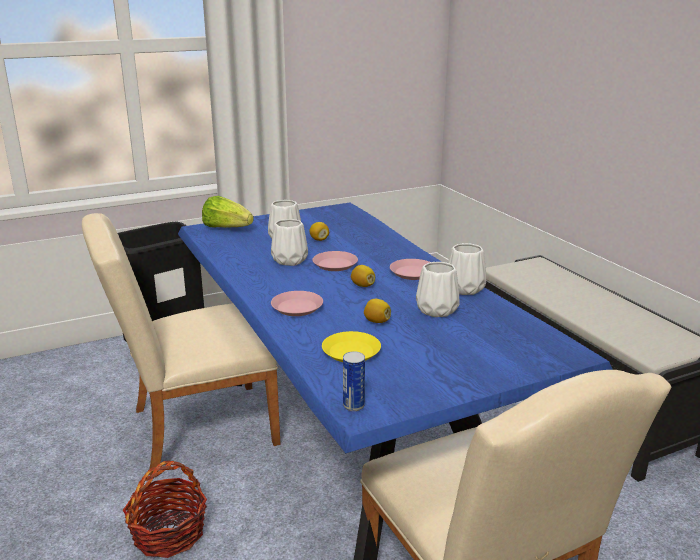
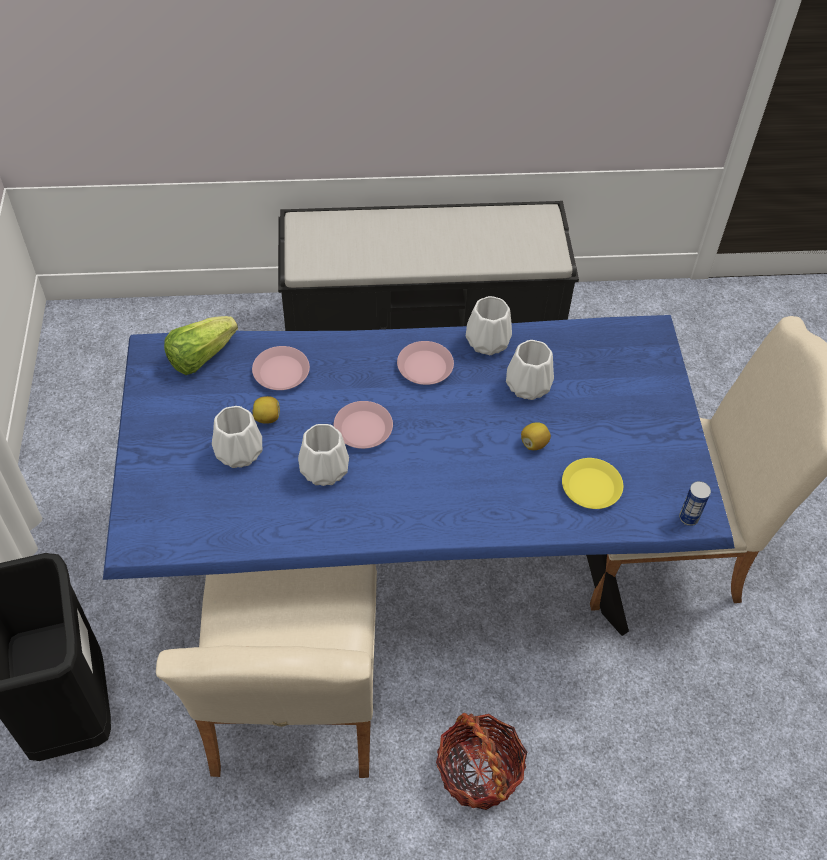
camera: 70 degrees left, 30 degrees up
lettuce [202,196,254,228] -> lettuce moved to [164,316,238,375]
pink plate [271,291,323,316] -> pink plate moved to [252,346,310,390]
lemon [351,265,375,287] -> none

